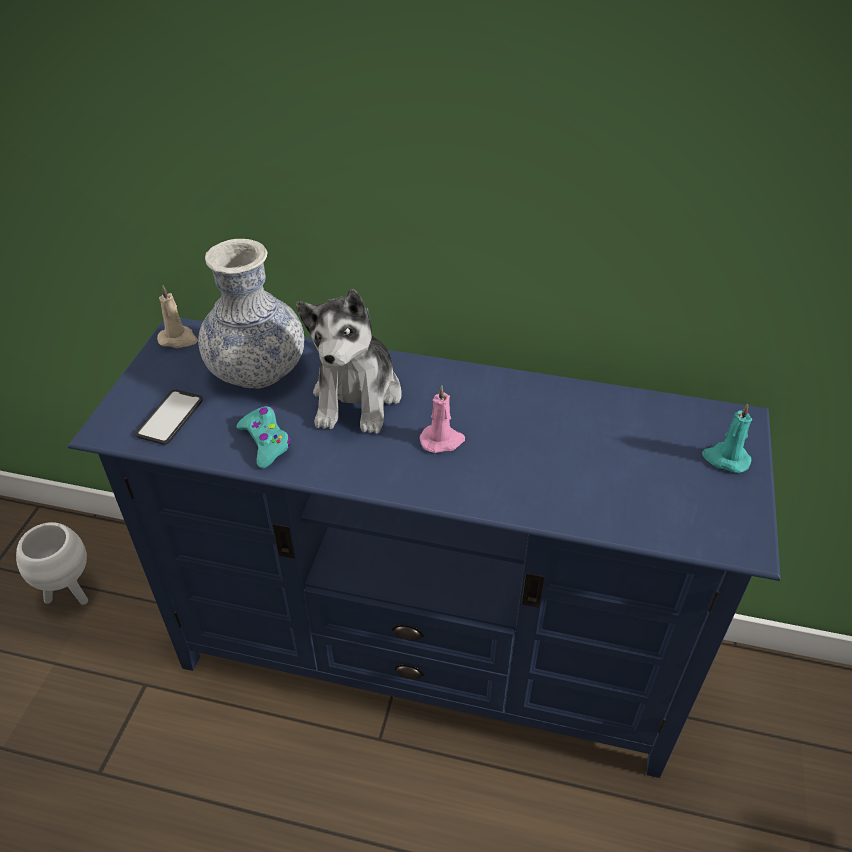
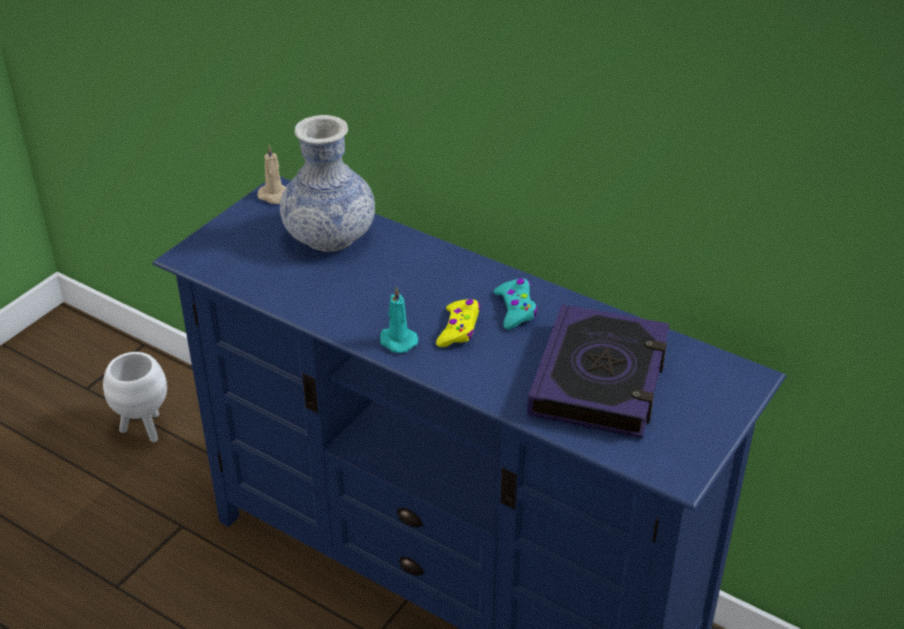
camera: 20 degrees right, 5 degrees down
phone [136,389,203,445] -> none
turquoise game controller [236,406,290,469] -> turquoise game controller moved to [494,279,537,330]
plush toy [296,289,402,434] -> none
pink candle [420,385,465,453] -> yellow game controller [436,299,480,347]
turquoise candle [702,404,752,473] -> turquoise candle moved to [380,286,418,353]
none -> book [527,304,670,438]

